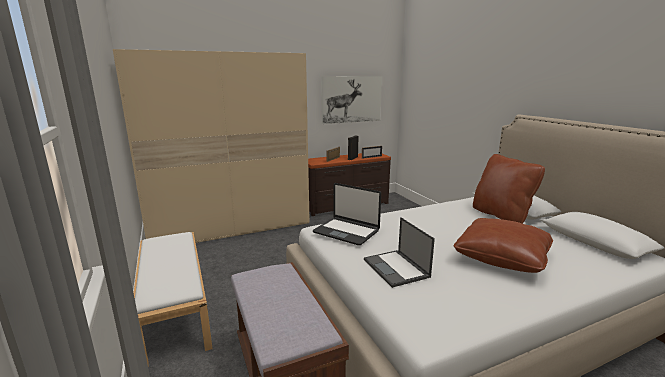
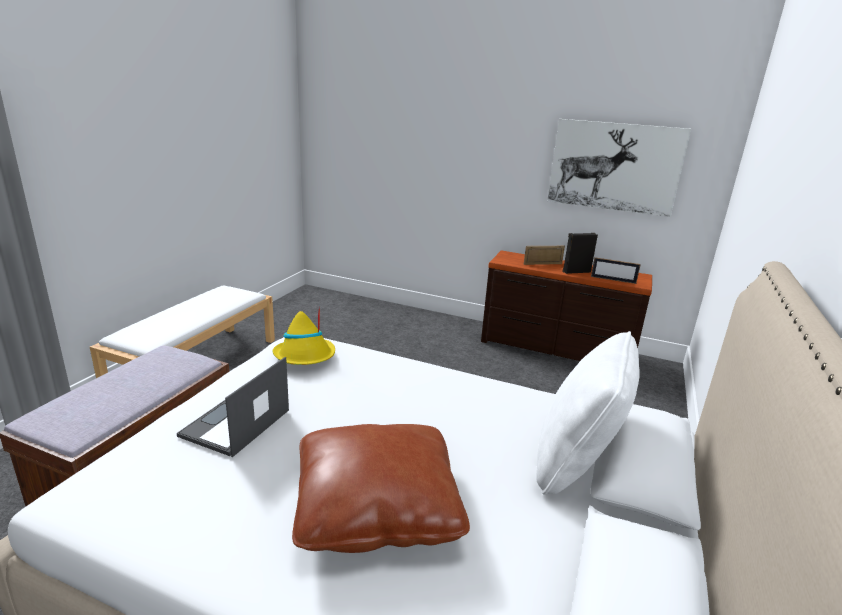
camera: 45 degrees right, 5 degrees up
beige wardrobe [113,49,310,243] -> none
laptop [313,183,381,245] -> yellow hat [273,305,335,365]
brown pillow [473,154,545,224] -> white pillow [536,331,640,494]

